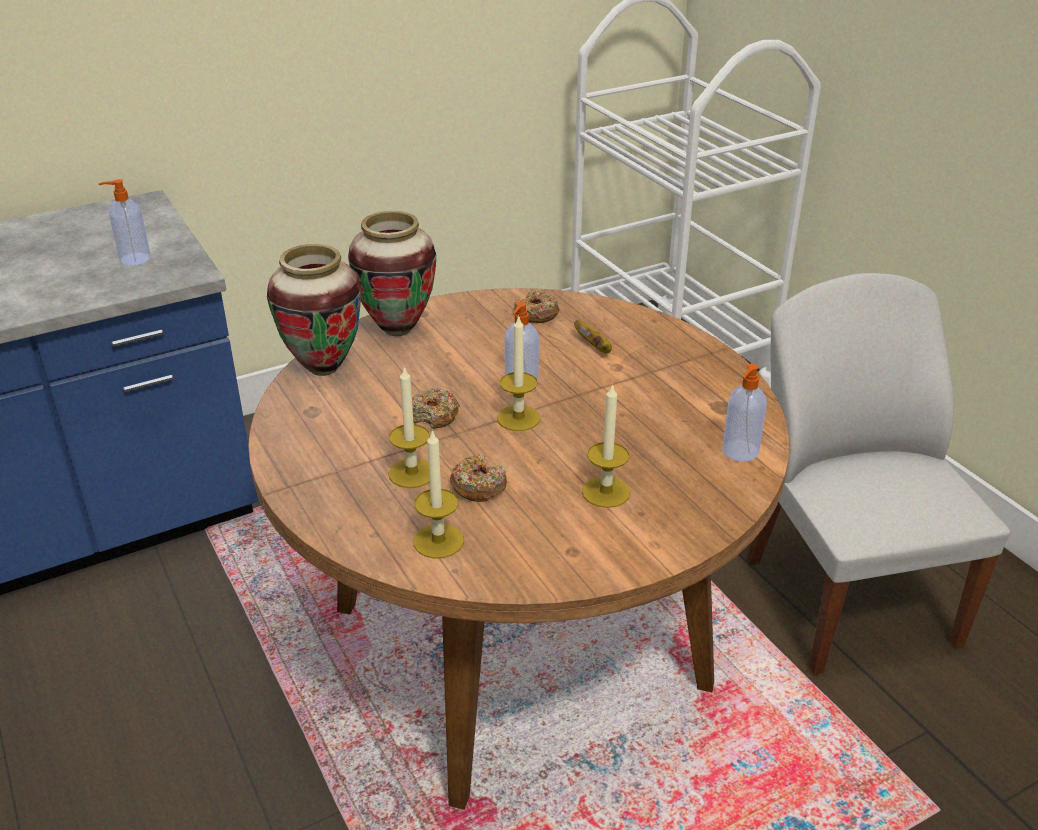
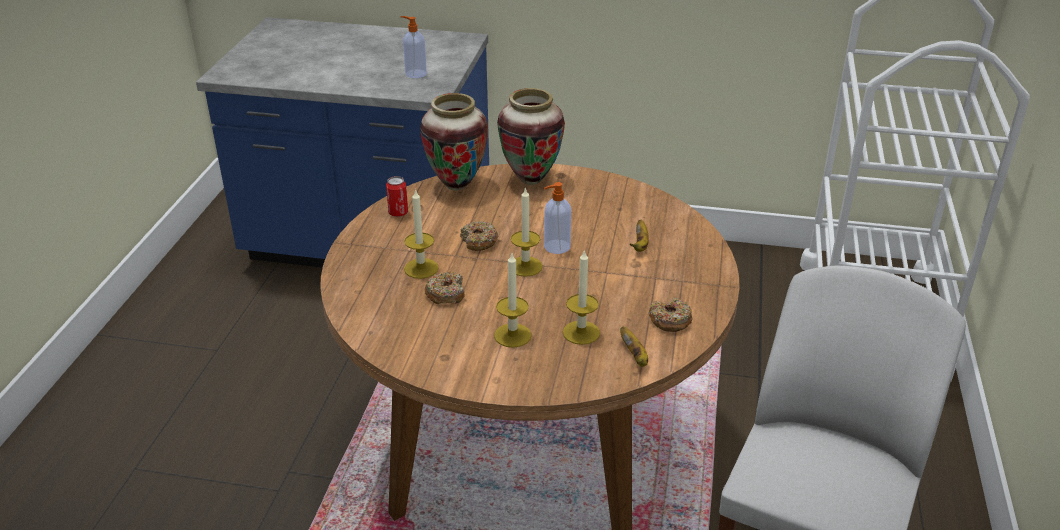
camera: 40 degrees right, 0 degrees up
candle [413,429,464,559] -> candle moved to [563,249,600,345]
donut [514,291,559,323] -> donut moved to [649,298,692,332]
soap dispenser [722,363,767,462] -> banana [620,327,648,367]
none -> can [386,176,408,217]

